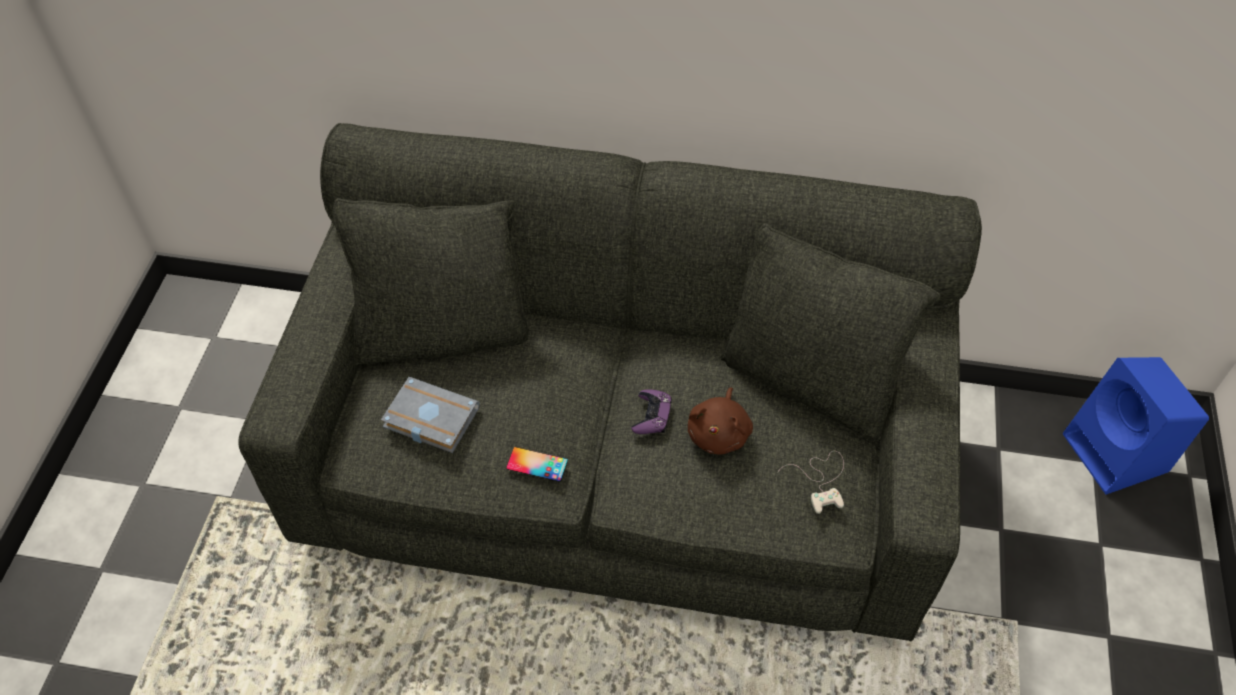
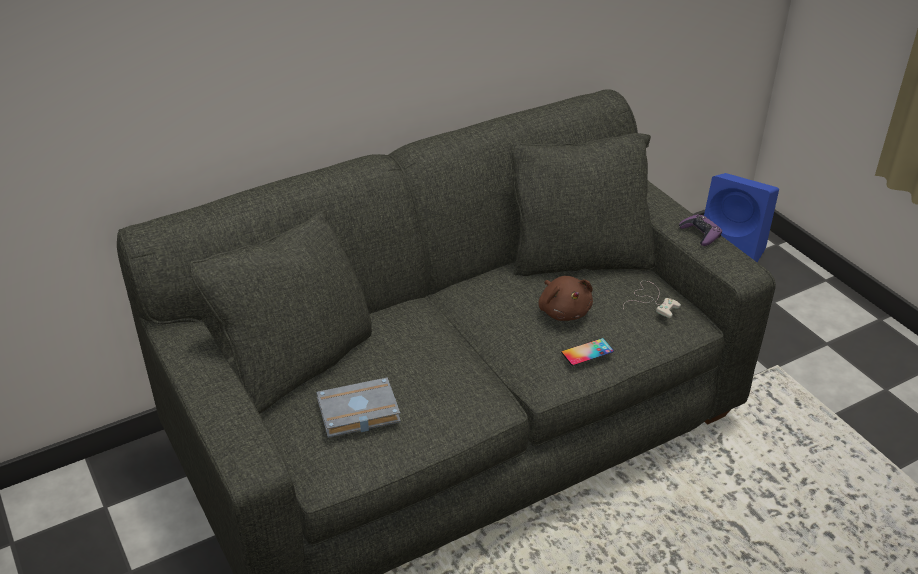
camera: 40 degrees left, 15 degrees down
phone [506,447,568,482] -> phone moved to [561,338,614,366]
purple game controller [631,389,672,434] -> purple game controller moved to [679,214,722,246]

